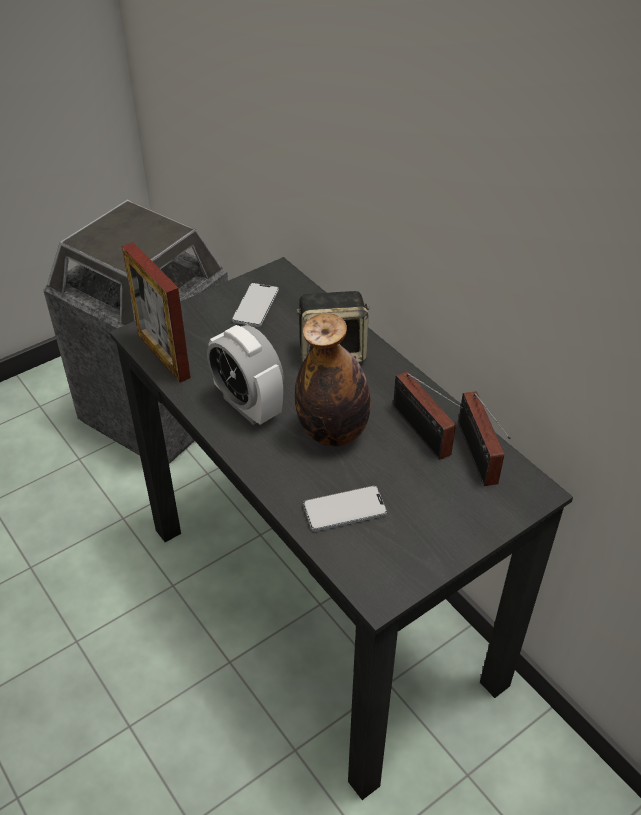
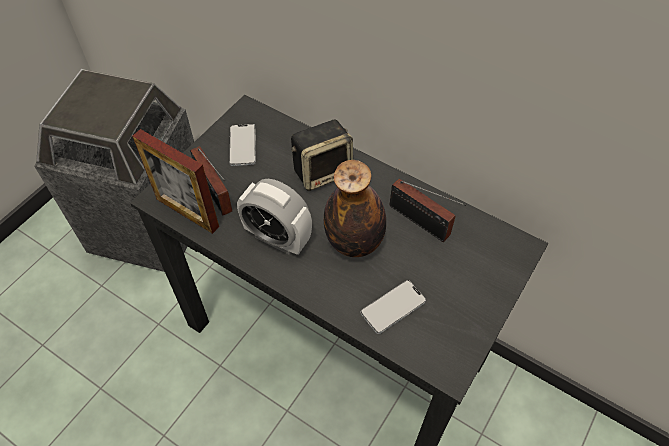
camera: 20 degrees left, 10 degrees up
radio [458,391,510,486] -> radio moved to [190,146,232,216]

